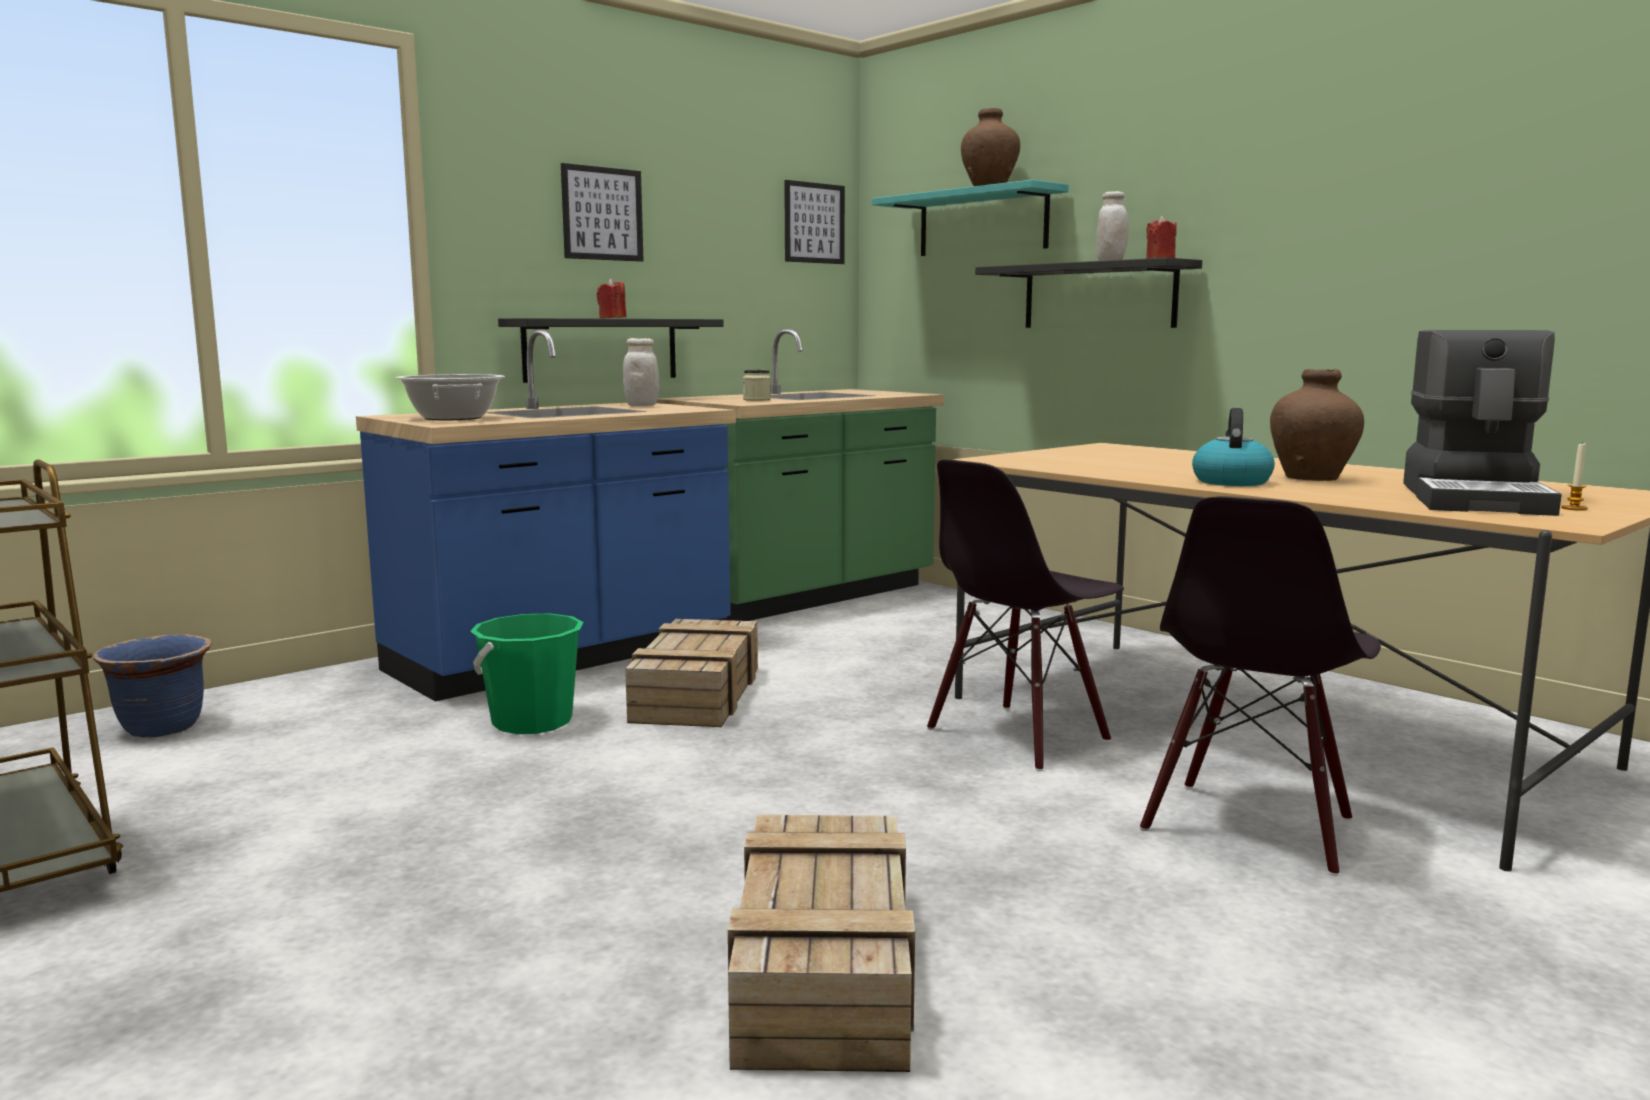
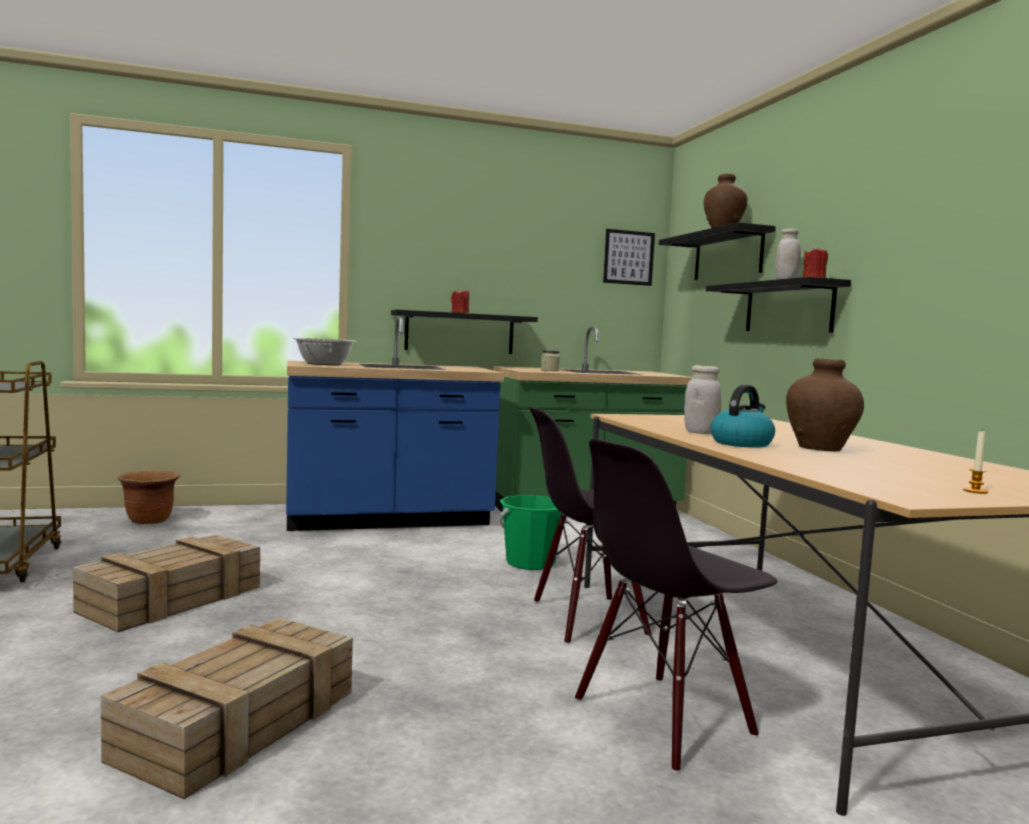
camera: 25 degrees right, 5 degrees down
blue planter [93,634,212,738] -> brown planter [118,470,180,524]
green bucket [470,614,584,734] -> green bucket moved to [498,495,561,570]
picture [561,163,644,262] -> none
white jar [623,338,659,406] -> white jar moved to [684,365,721,434]
crate [625,619,758,727] -> crate moved to [73,534,260,632]
turquoise shelf [872,180,1069,256] -> black shelf [659,222,776,280]
coffee machine [1403,330,1562,516] -> none

